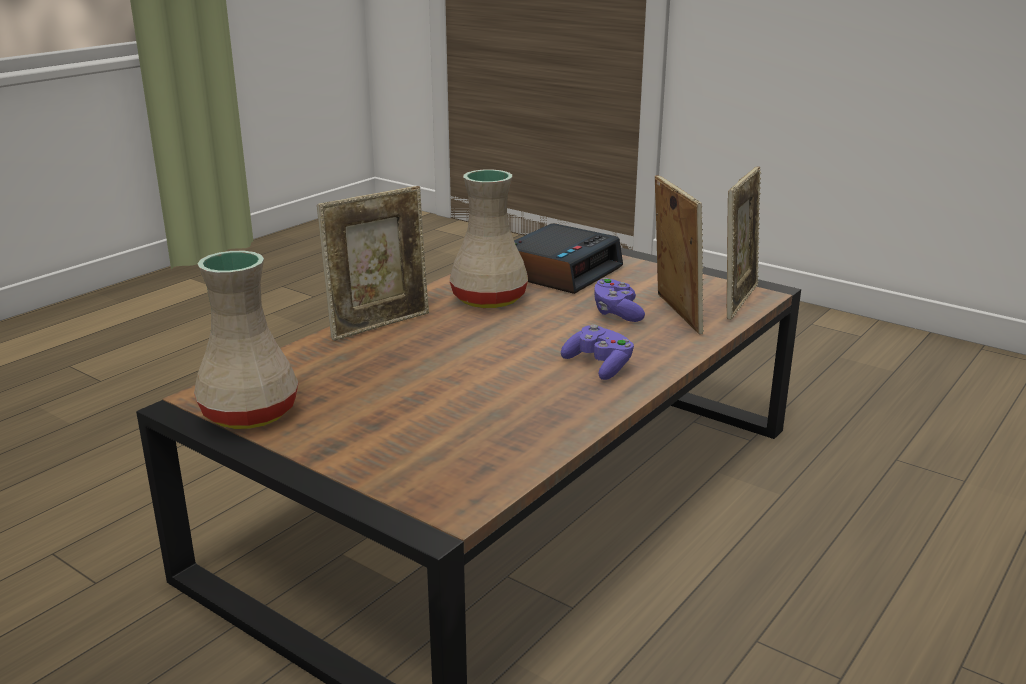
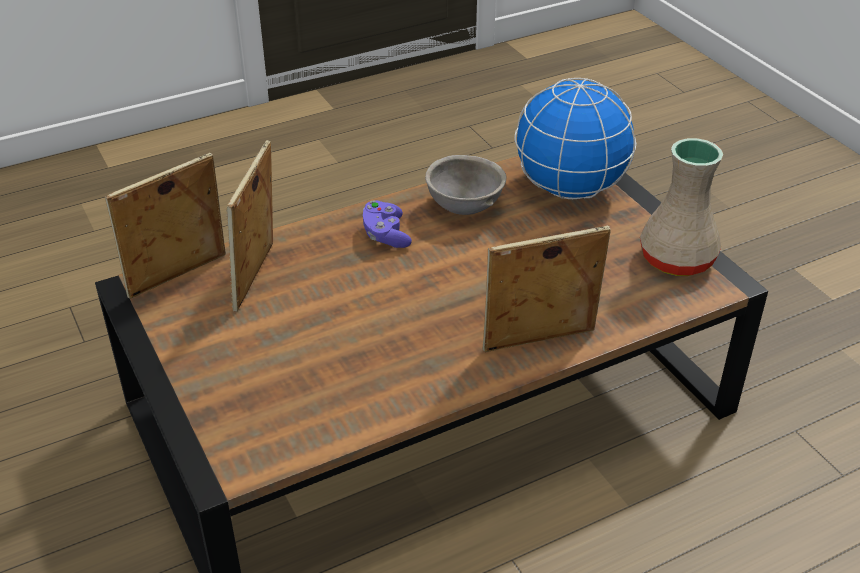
camera: 155 degrees left, 15 degrees up
beige vase [450,170,528,308] -> none
alarm clock [514,223,623,294] -> none
purple game controller [594,278,645,322] -> none
none -> grey bowl [425,155,507,215]
none -> globe [514,78,636,199]

